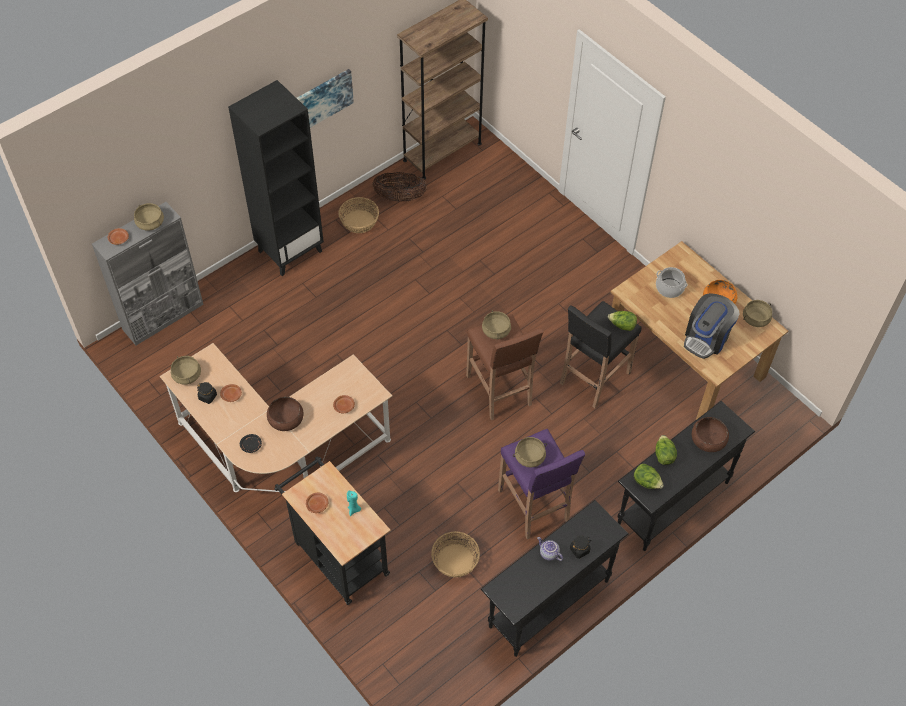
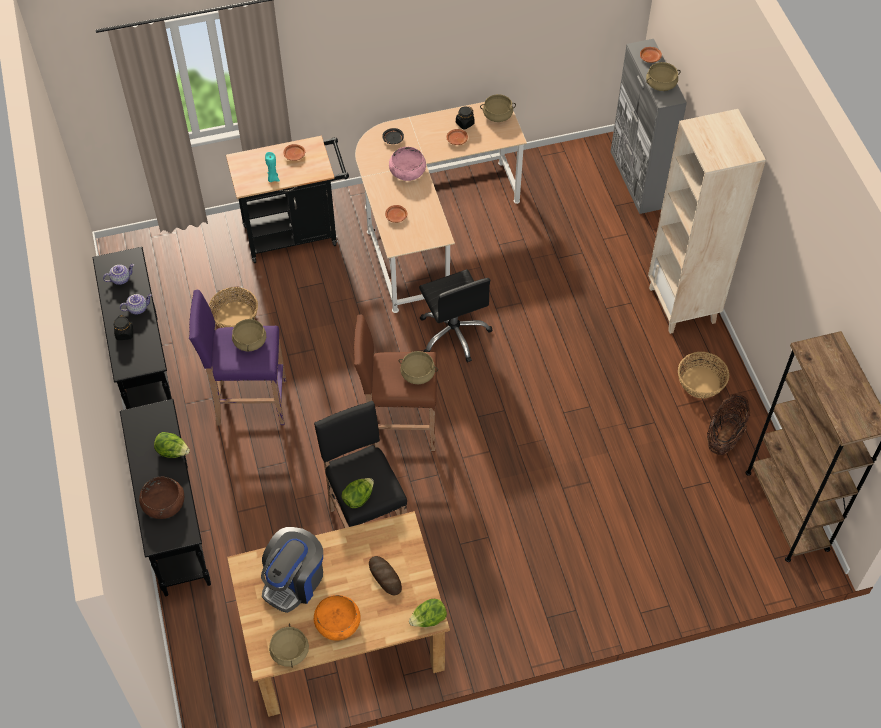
camera: 115 degrees right, 0 degrees up
black bookcase [228,80,324,276] -> beige bookcase [648,109,766,334]
brown bowl [267,397,303,431] -> pink bowl [389,147,426,181]
picture [297,69,354,128] -> none
lettuce [634,464,664,489] -> lettuce moved to [409,599,447,627]
cooking pot [656,267,688,298] -> bread [369,556,402,596]
coffee machine [684,293,740,359] -> coffee machine turned 120 degrees counterclockwise [261,527,323,613]
none -> teapot [103,264,134,285]
none -> black office chair [419,269,492,363]

